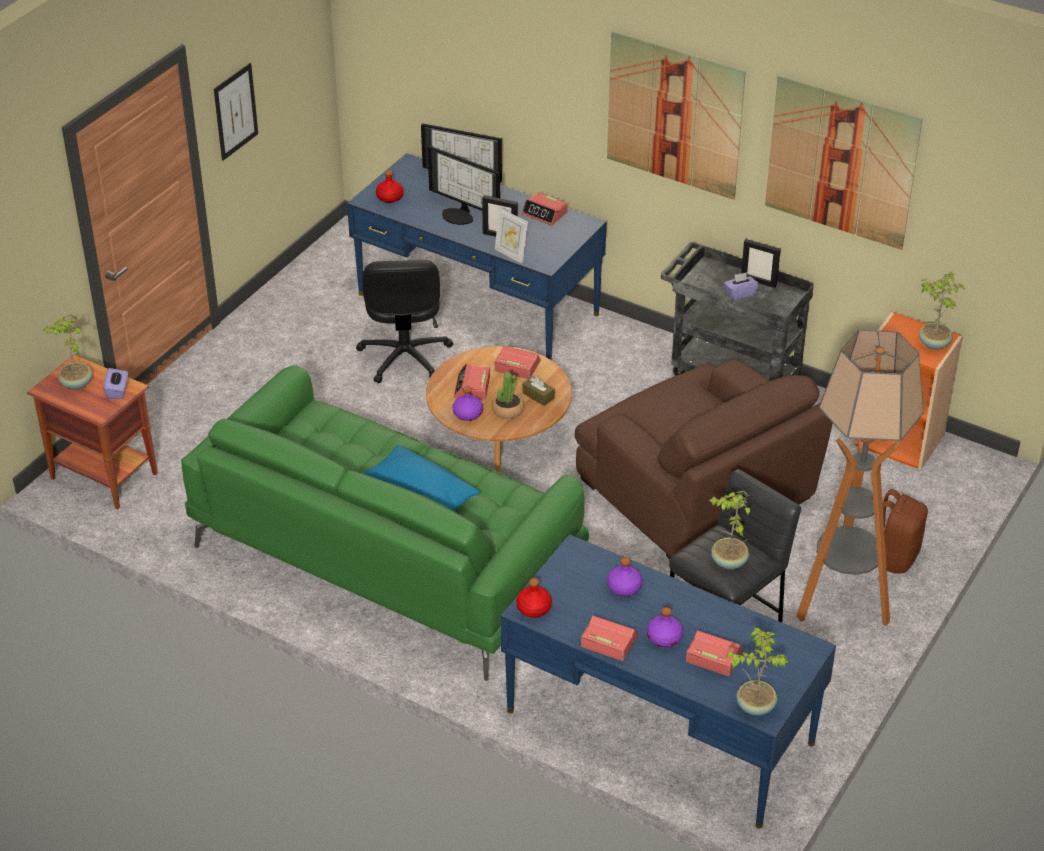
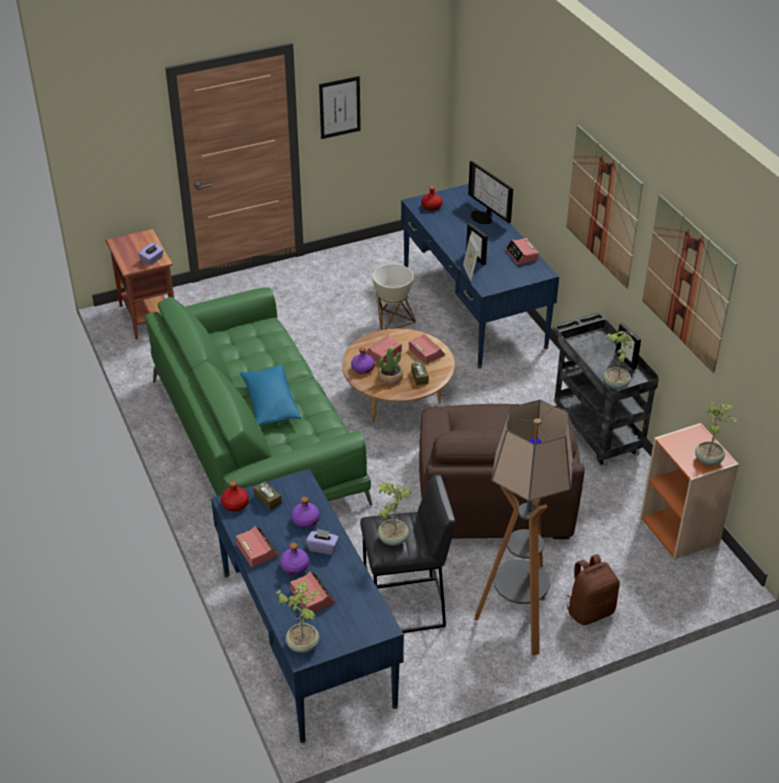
camera: 35 degrees right, 0 degrees up
potted plant [43,314,92,390] -> potted plant moved to [603,331,634,390]
black office chair [356,260,453,383] -> planter [373,264,416,330]
monitor [428,146,500,225] -> none
purple tissue box [724,272,759,300] -> purple tissue box moved to [306,529,339,555]
none -> brown tissue box [254,481,282,510]

